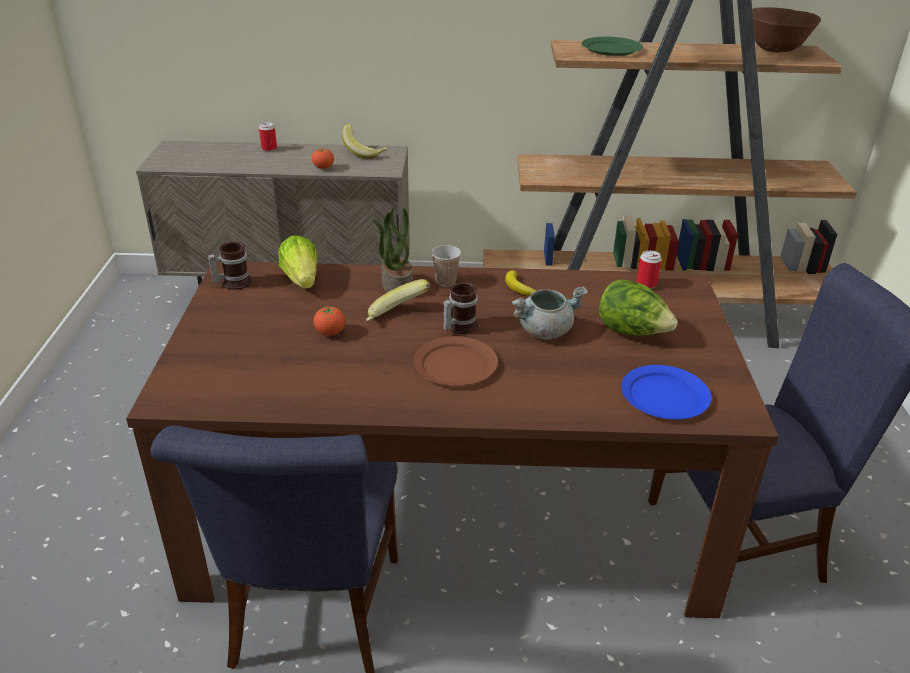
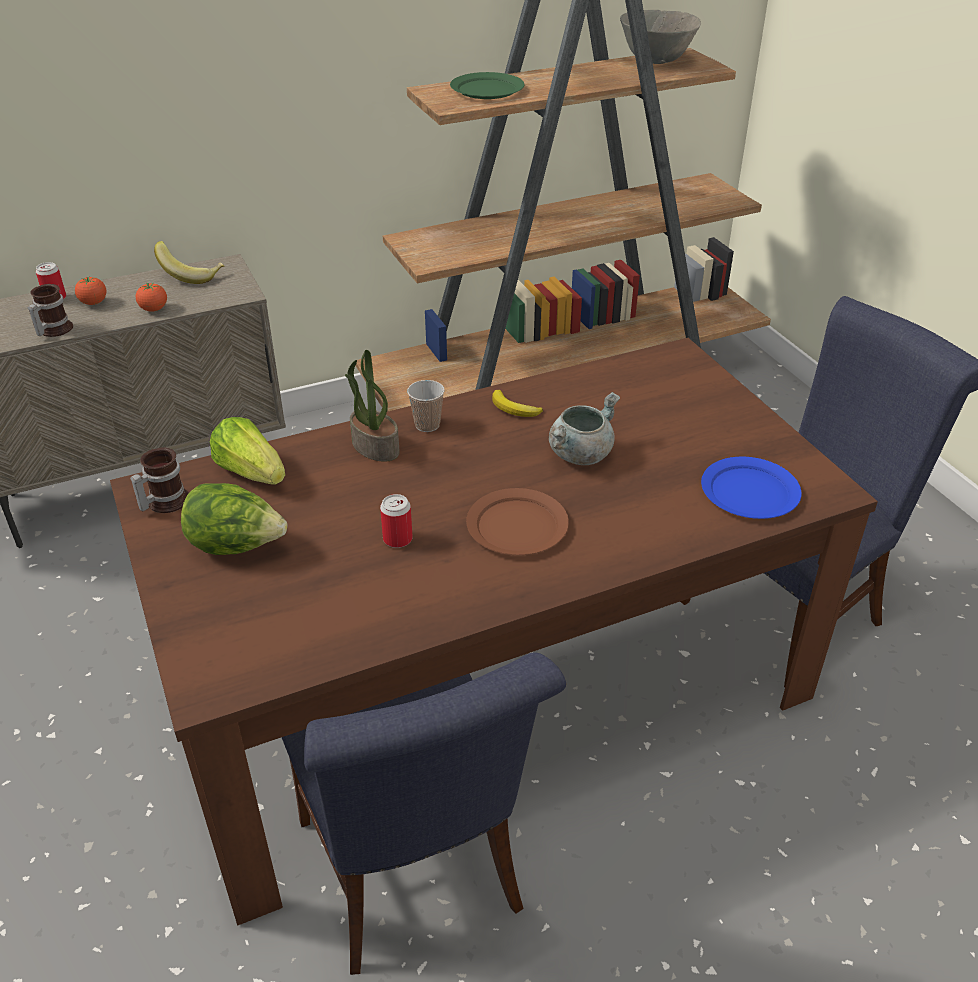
camera: 25 degrees left, 5 degrees up
tomato [314,306,345,336] -> tomato moved to [75,276,106,305]
banana [366,279,430,321] -> none
mug [443,282,479,334] -> mug moved to [28,284,73,337]
lettuce [599,279,678,336] -> lettuce moved to [181,483,287,555]
can [636,250,662,289] -> can moved to [380,494,413,548]
brown bowl [752,7,821,52] -> grey bowl [620,10,701,64]

